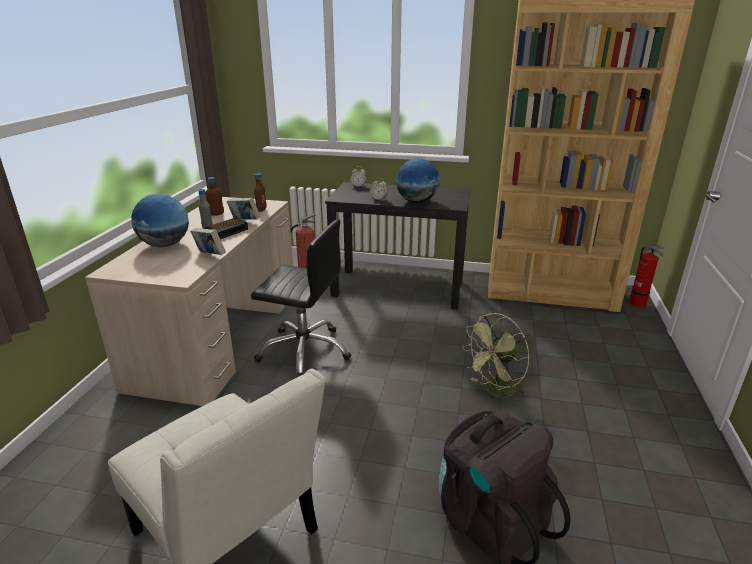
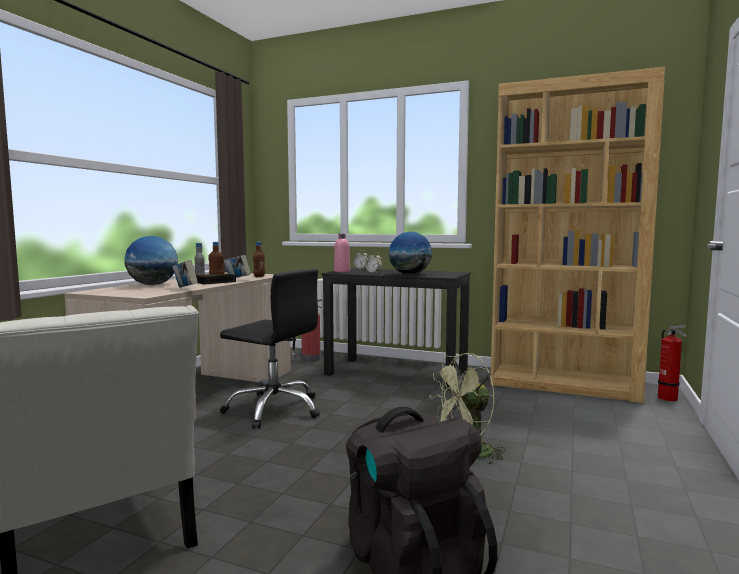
camera: 10 degrees right, 20 degrees down
none -> pink bottle [334,234,350,272]

